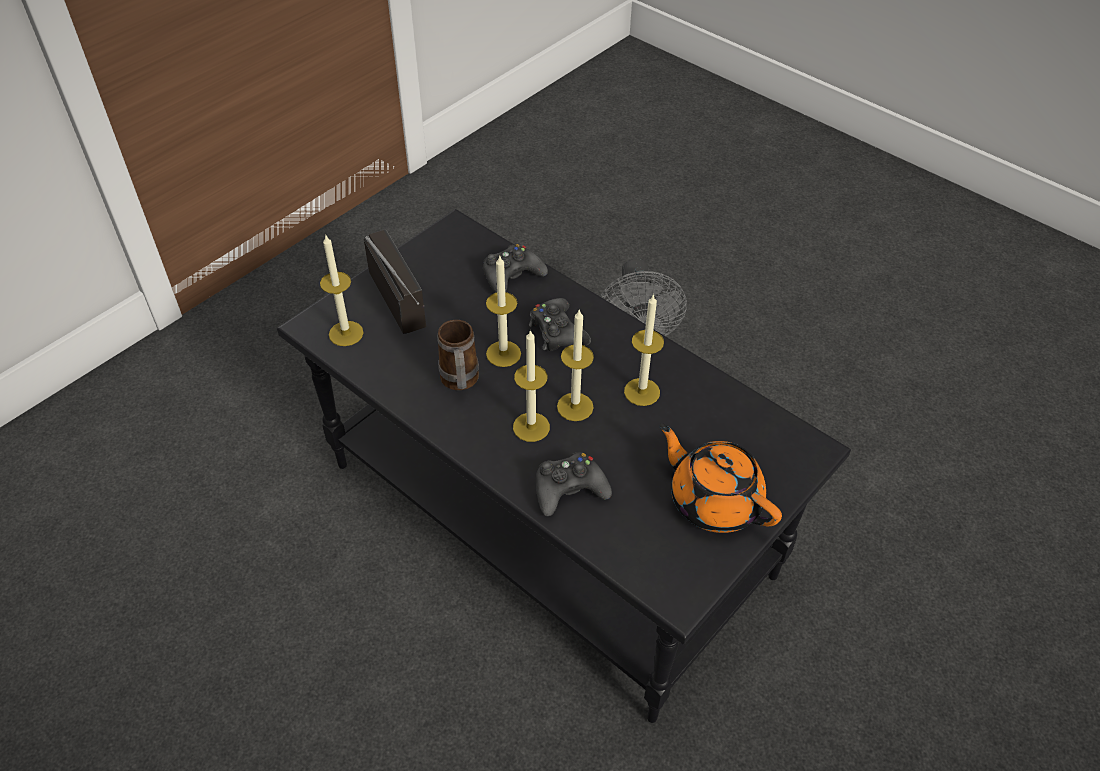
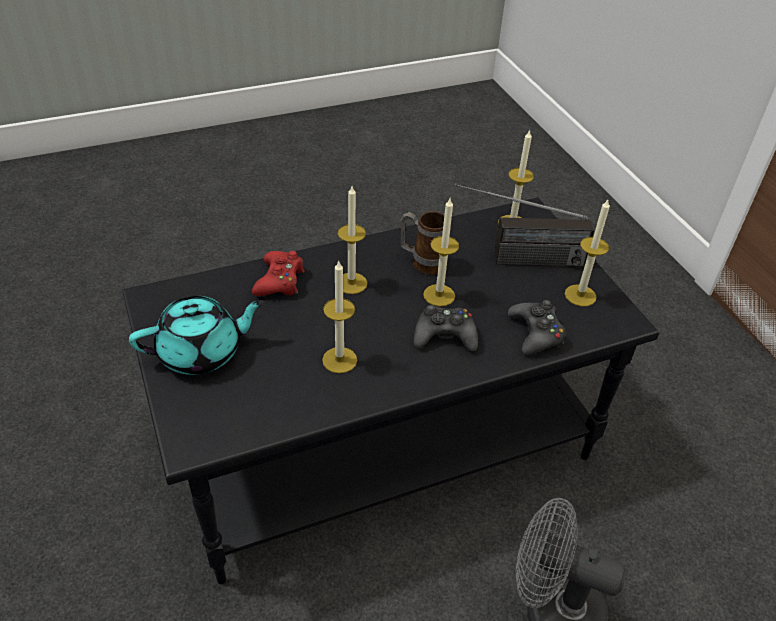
camera: 115 degrees right, 5 degrees down
black game controller [536,452,612,516] -> red game controller [252,251,305,296]
candle [557,309,594,421] -> candle moved to [565,200,610,307]
orange teapot [659,423,782,533] -> turquoise teapot [129,296,264,375]

